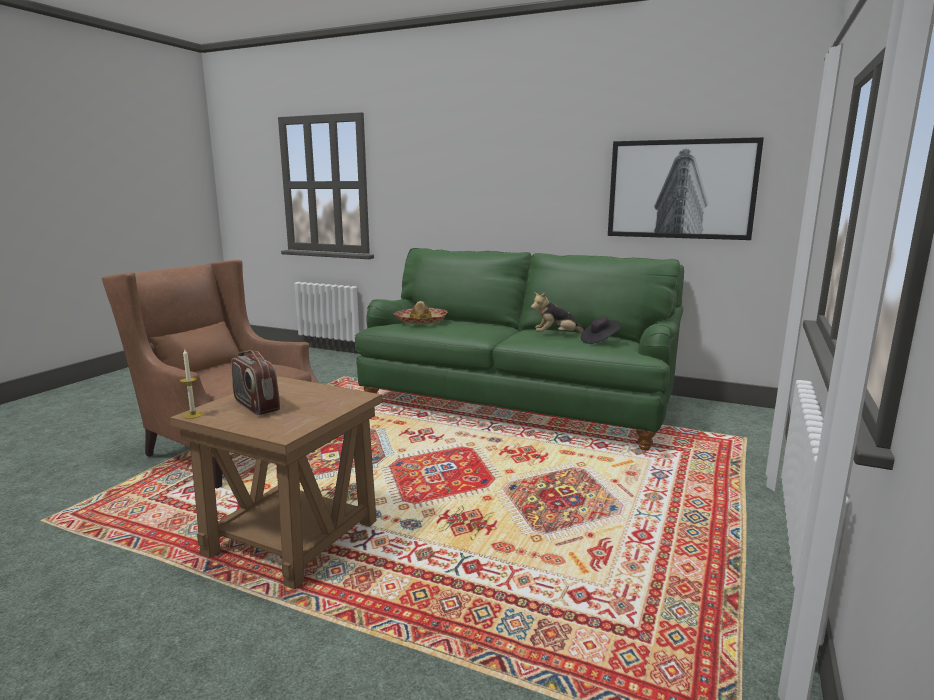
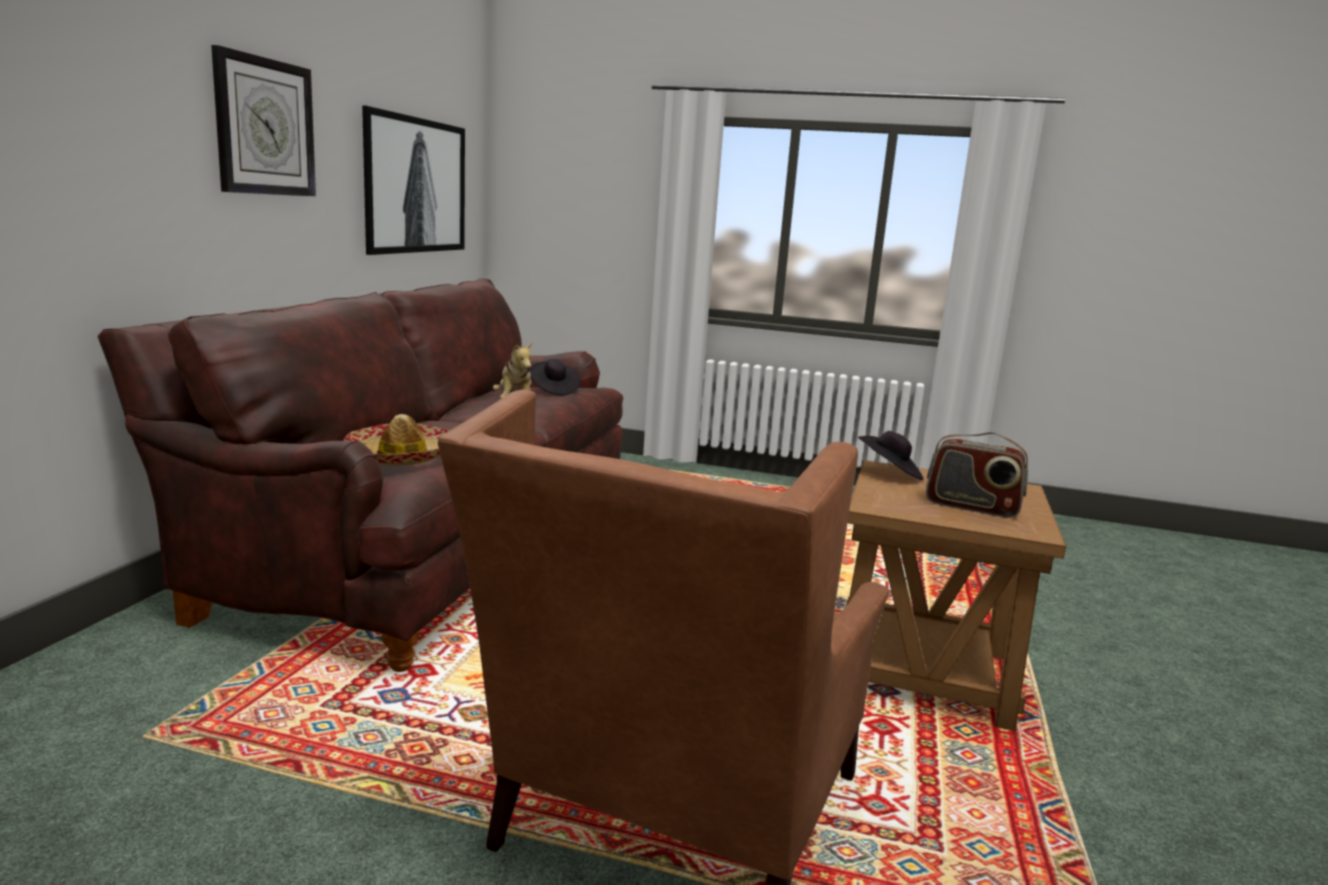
camera: 100 degrees left, 0 degrees up
candle [180,350,203,419] -> none
radio [231,350,280,415] -> radio turned 75 degrees clockwise [926,432,1028,518]
green sofa [355,248,684,450] -> brown sofa [98,278,623,672]
none -> wall clock [211,45,316,197]
none -> black hat [858,431,923,480]

